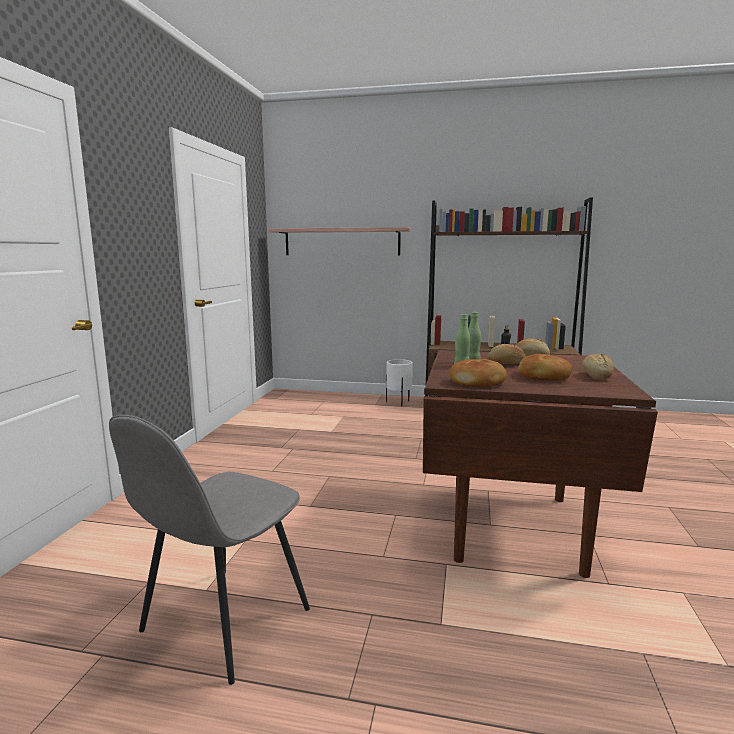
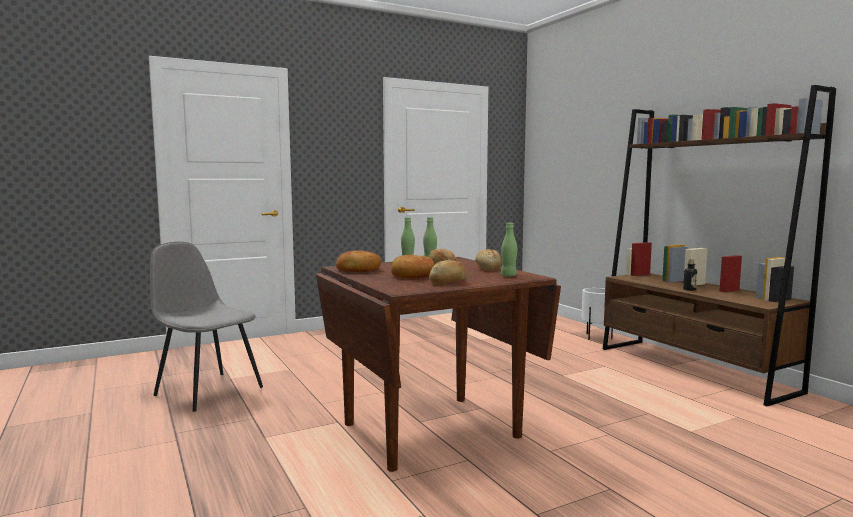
camera: 50 degrees right, 5 degrees down
grey chair [109,415,310,685] -> grey chair turned 45 degrees clockwise [150,241,263,412]
shelf [268,227,411,256] -> none
none -> green bottle [501,223,517,277]

